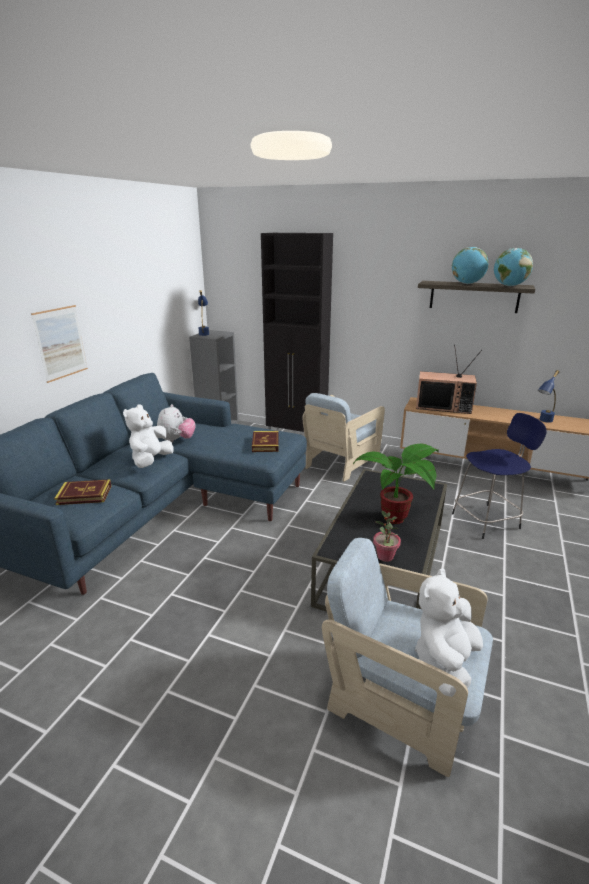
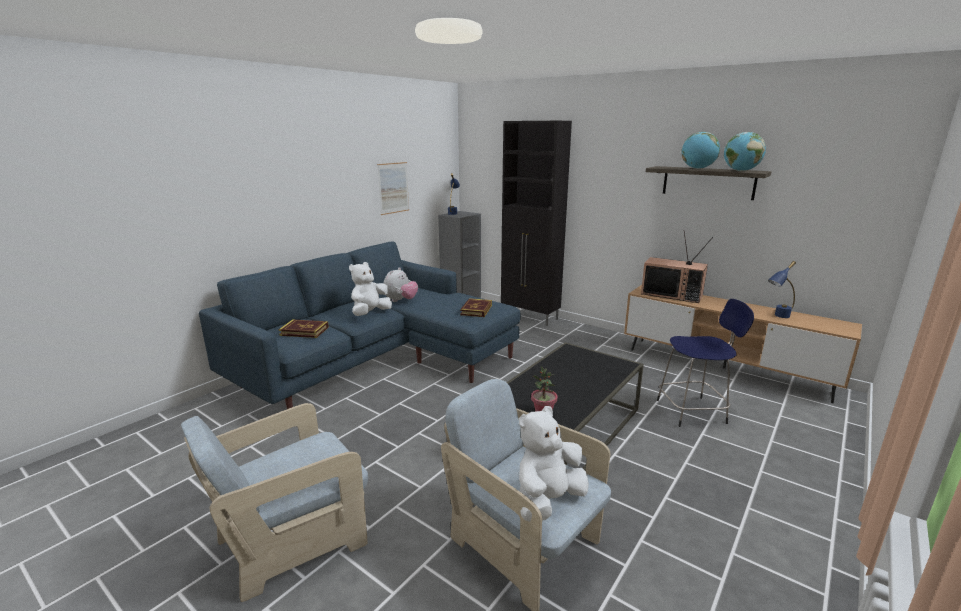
camera: 15 degrees right, 5 degrees down
picture [31,305,88,383] -> picture moved to [377,162,409,215]
beige armchair [302,393,385,482] -> beige armchair moved to [181,403,368,602]
potted plant [353,443,439,524] -> none

